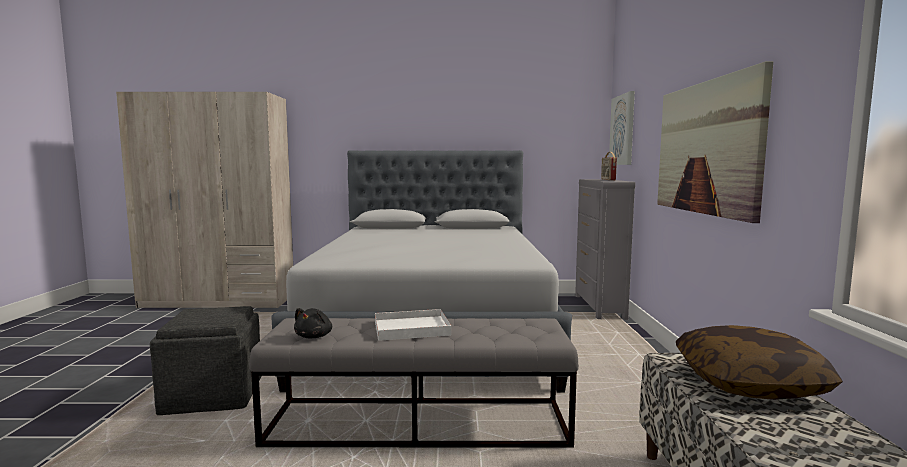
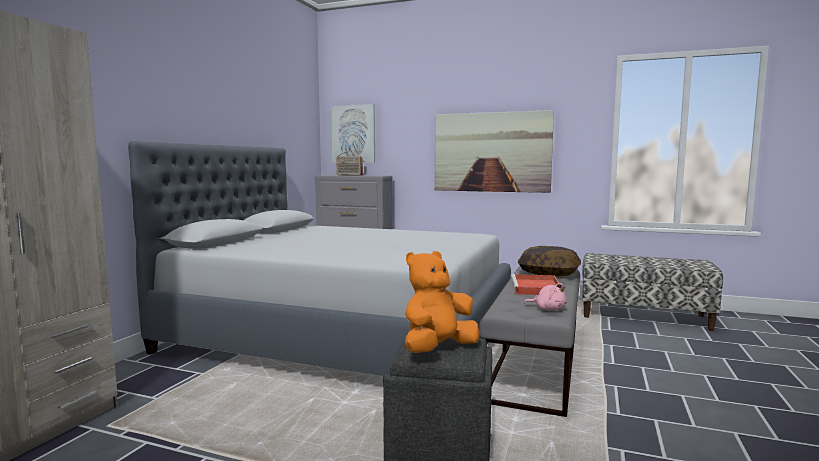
camera: 70 degrees left, 0 degrees up
black plush toy [294,308,332,338] -> pink plush toy [524,283,566,311]
white tray [375,309,451,341] -> red tray [511,274,559,295]
pillow [676,325,843,400] -> pillow moved to [518,246,581,277]
none -> orange plush toy [405,251,480,353]

